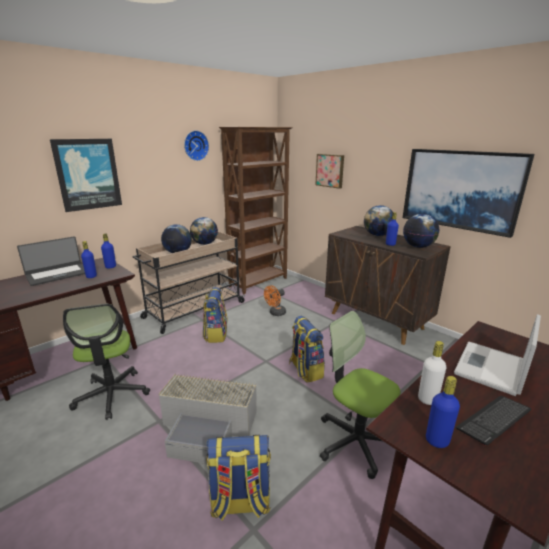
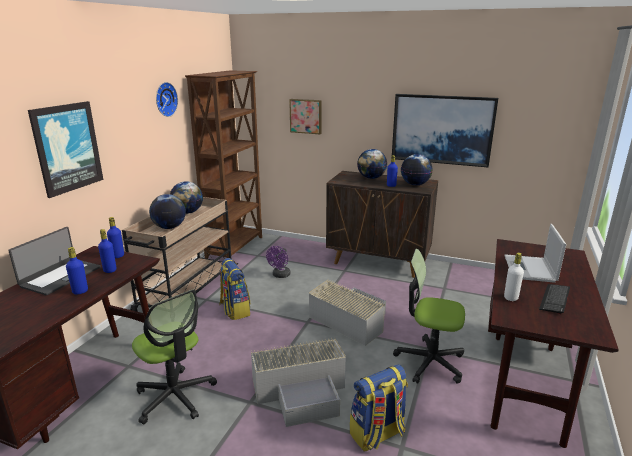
camera: 25 degrees left, 0 degrees up
orange fan [264,285,286,316] -> purple fan [266,246,291,278]
backpack [289,316,325,382] -> grey storage box [309,279,386,346]
blue bottle [426,376,460,448] -> blue bottle moved to [66,247,88,294]

